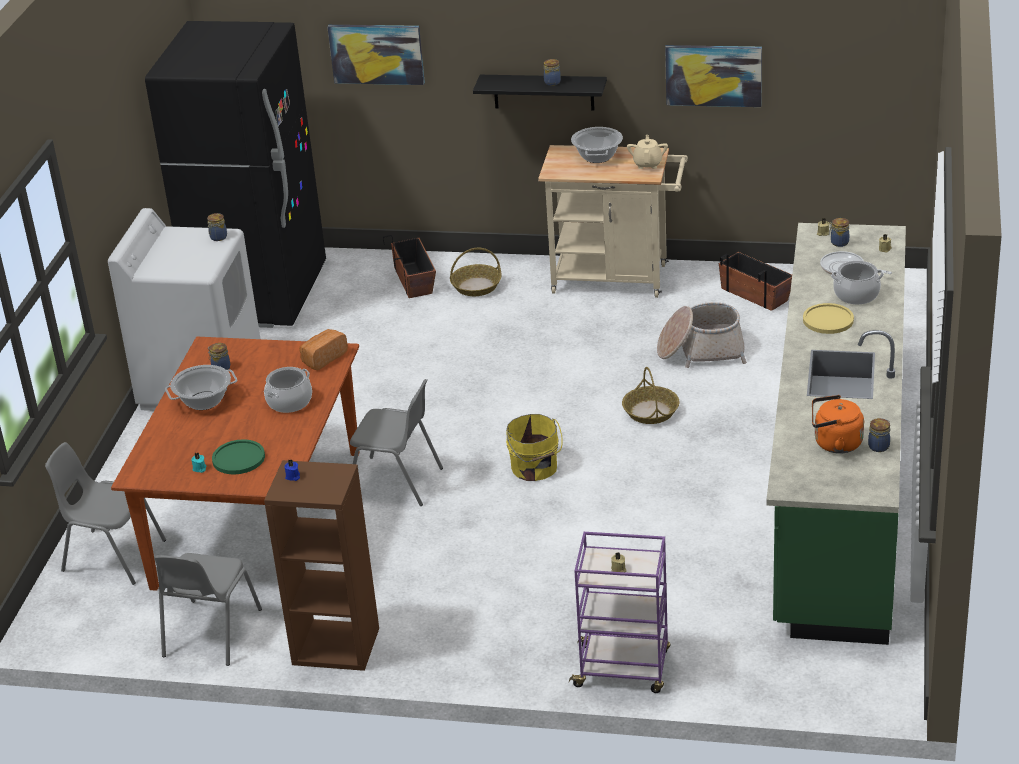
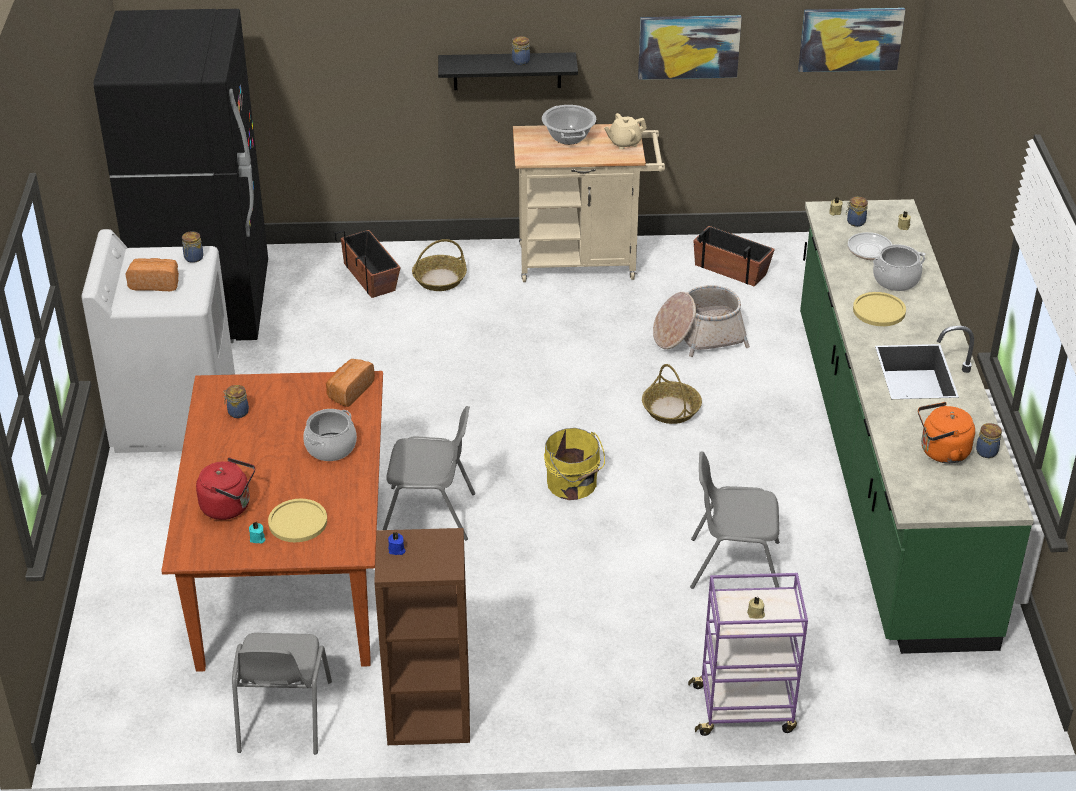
camera: 15 degrees left, 5 degrees up
grey chair [45,442,166,585] -> grey chair moved to [690,451,779,589]
cooking pot [165,365,237,410] -> none
green plate [212,439,265,474] -> yellow plate [268,499,327,542]
picture [327,25,425,85] -> picture moved to [798,8,905,72]
beige teapot [627,135,668,169] -> beige teapot turned 105 degrees counterclockwise [604,113,647,150]
none -> bread [125,258,179,291]
none -> red kettle [196,458,255,520]

